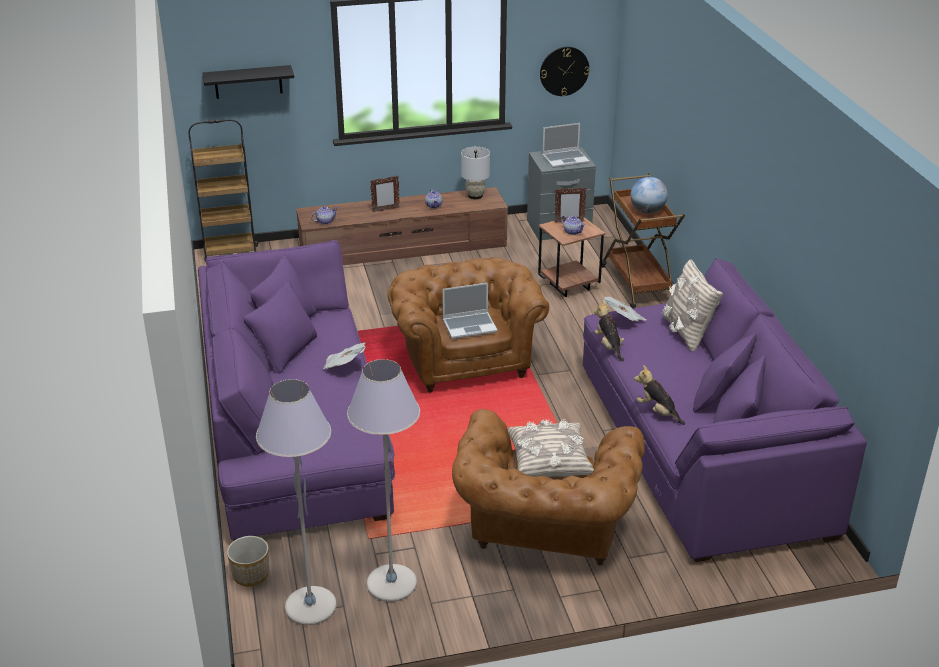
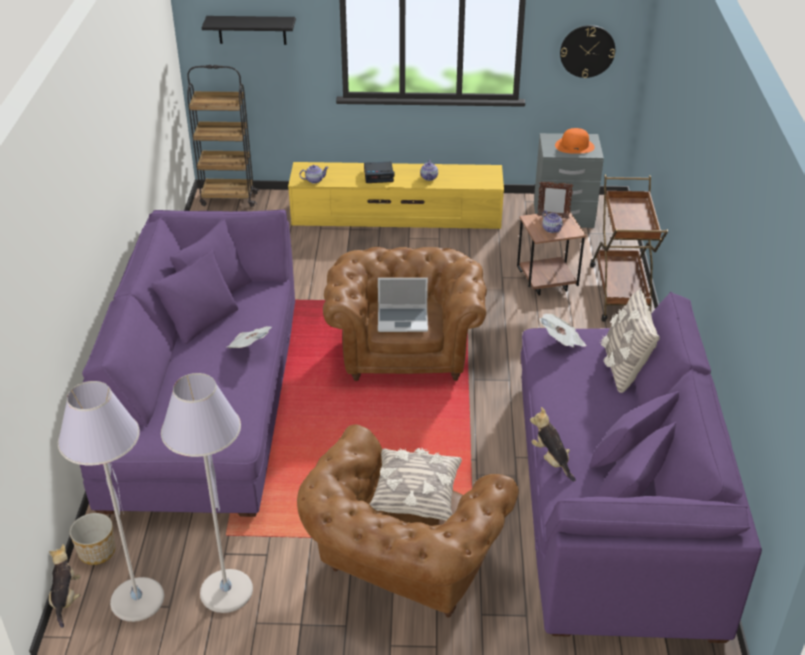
camera: 15 degrees right, 5 degrees up
brown tv stand [296,187,508,265] -> yellow tv stand [288,162,504,229]
picture frame [370,175,400,212] -> alarm clock [364,162,395,183]
white table lamp [461,146,490,199] -> none
laptop [542,123,589,168] -> orange hat [555,128,595,154]
plush toy [594,300,624,362] -> plush toy moved to [49,544,81,628]
globe [630,177,668,214] -> none

